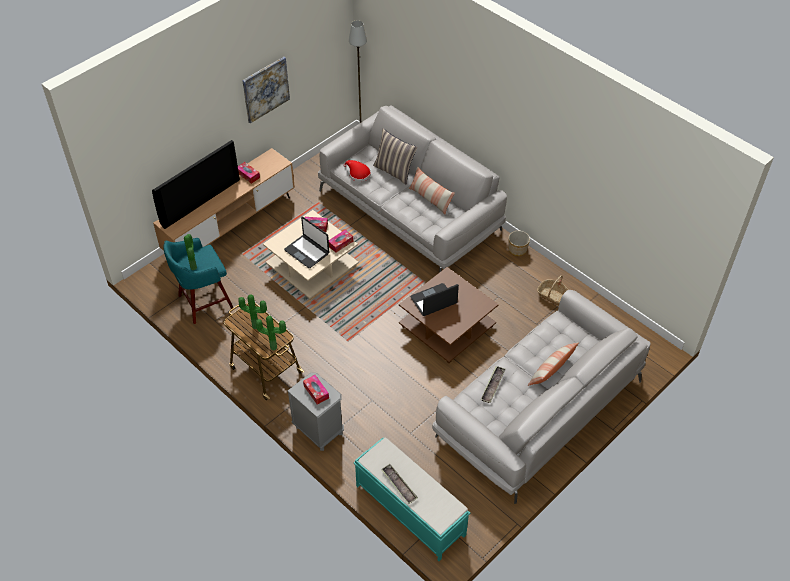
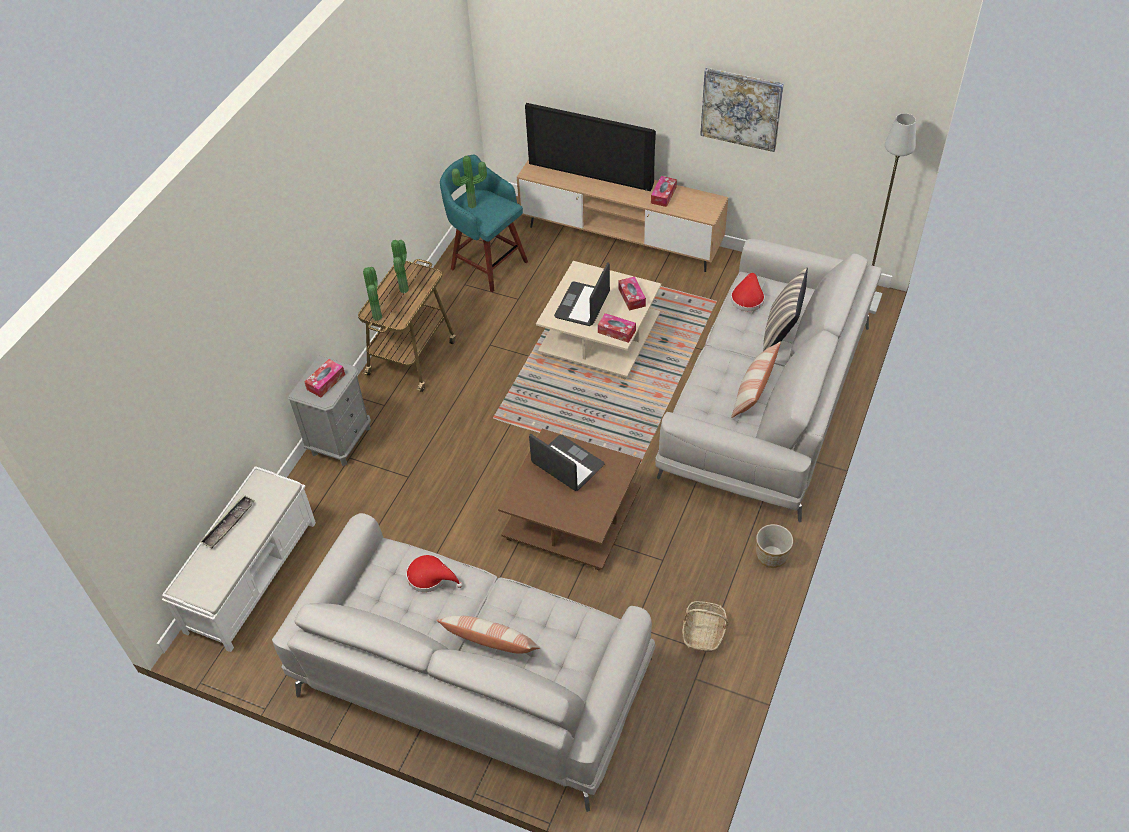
camera: 70 degrees right, 0 degrees up
turquoise bench [354,437,470,561] -> white bench [162,466,316,652]
tray [481,366,506,403] -> red hat [406,555,463,592]

